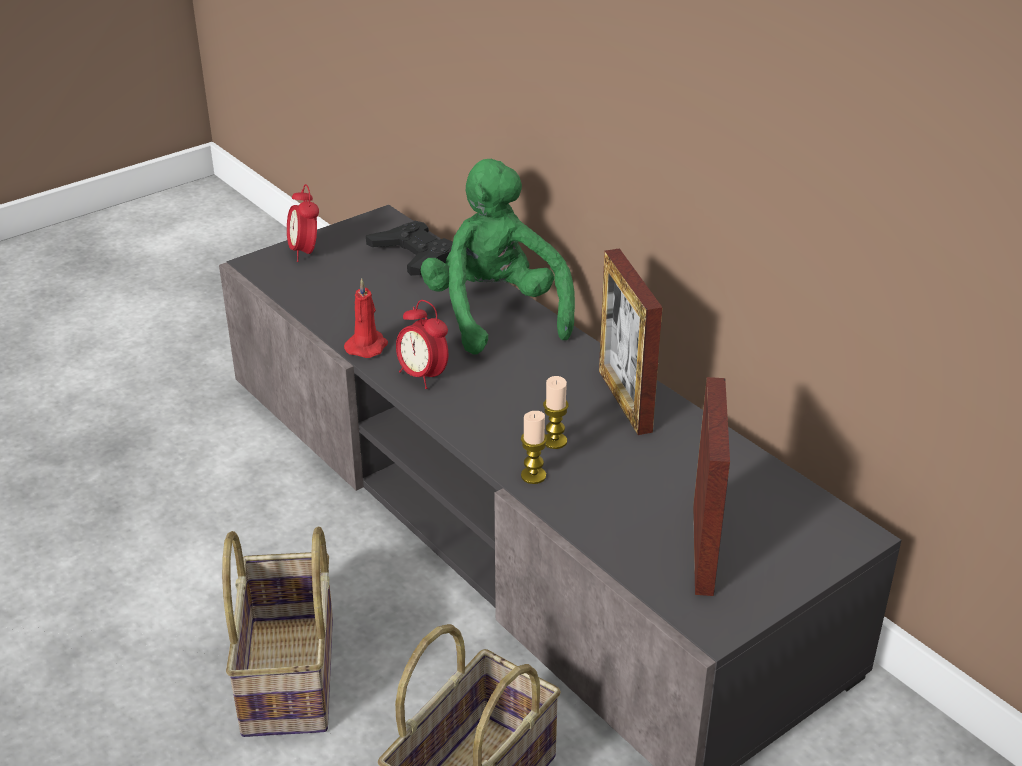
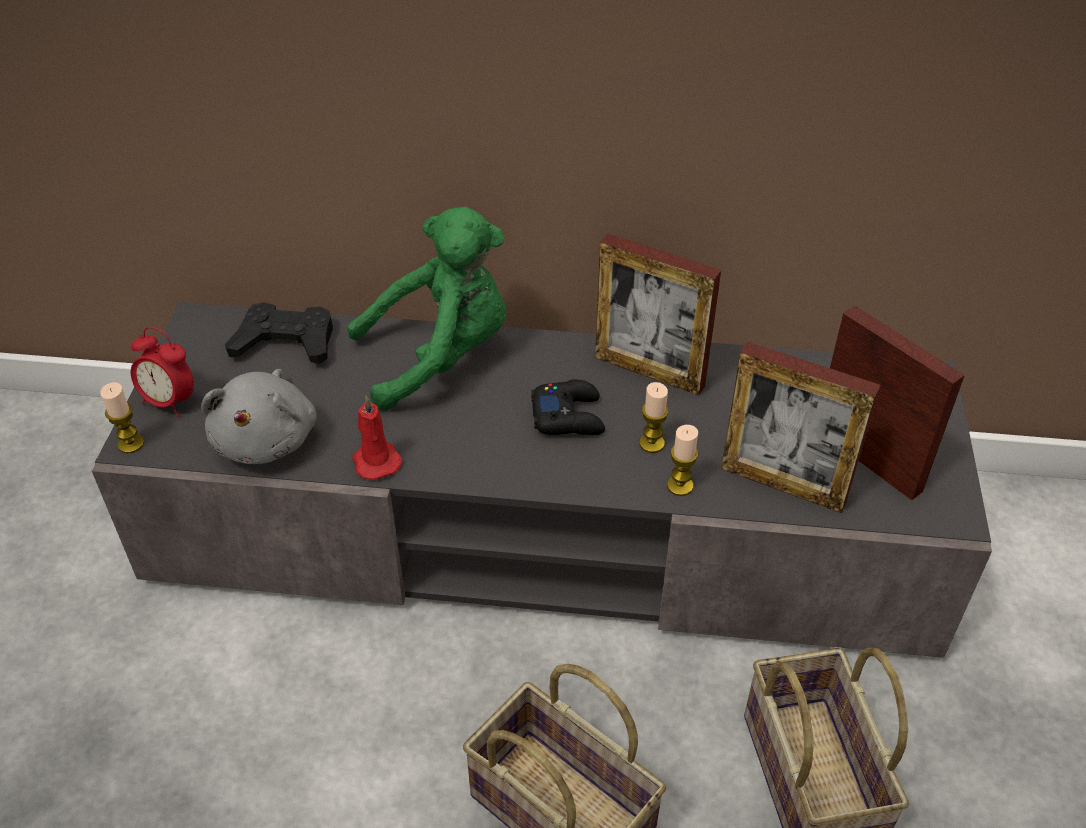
camera: 45 degrees left, 10 degrees up
alarm clock [396,300,448,389] -> none
green plush toy [420,159,575,355] -> green plush toy turned 135 degrees clockwise [347,207,506,411]
none -> candle [100,382,144,453]
none -> grey plush toy [201,369,317,464]
none -> black game controller [531,380,605,435]
none -> picture frame [721,341,880,513]

